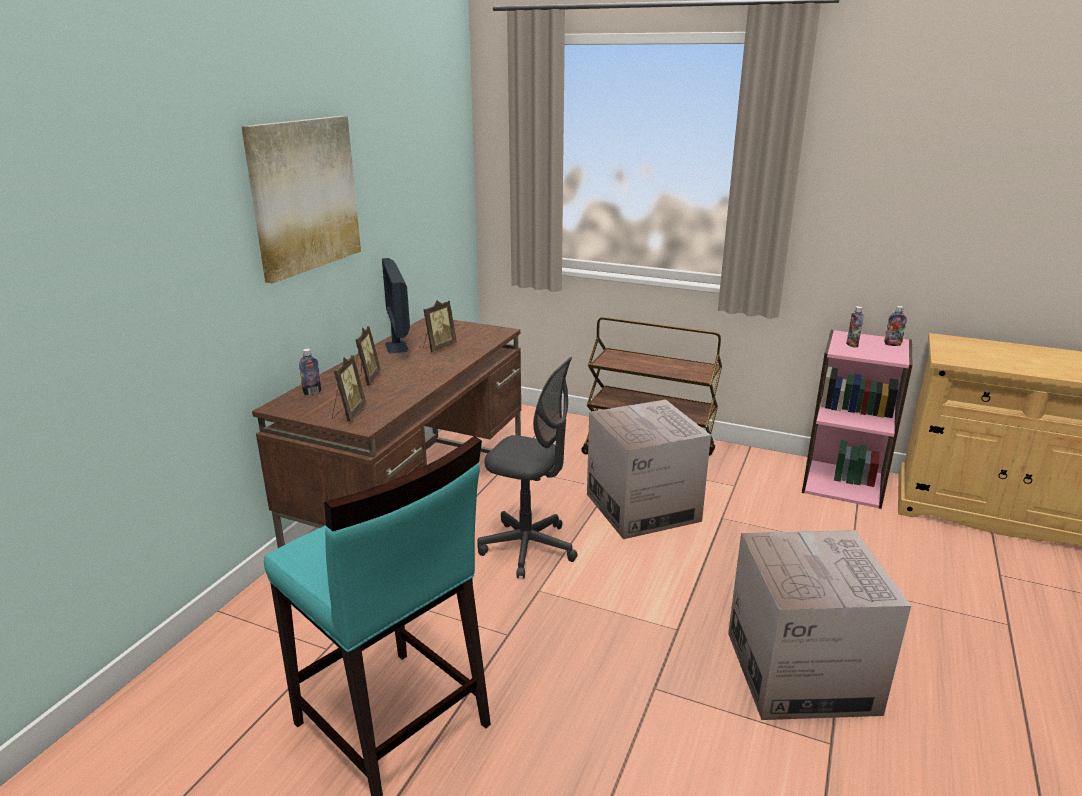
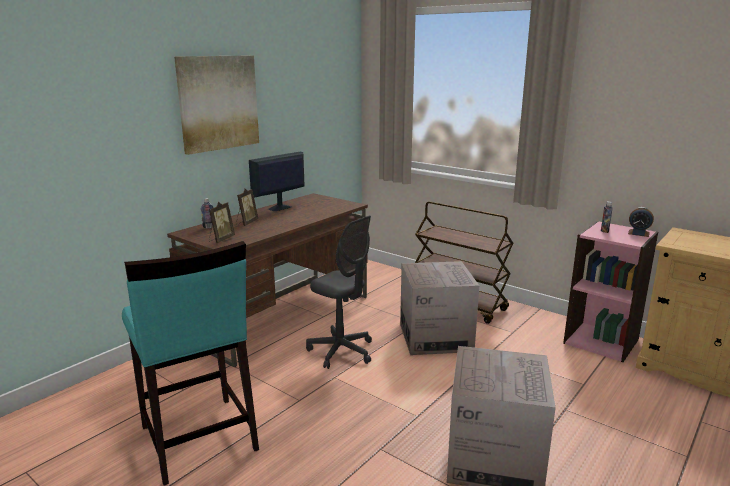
camera: 15 degrees right, 5 degrees down
monitor [382,258,410,354] -> monitor turned 45 degrees clockwise [249,152,305,211]
picture frame [423,300,457,352] -> none
bottle [884,306,907,346] -> alarm clock [628,207,654,237]

